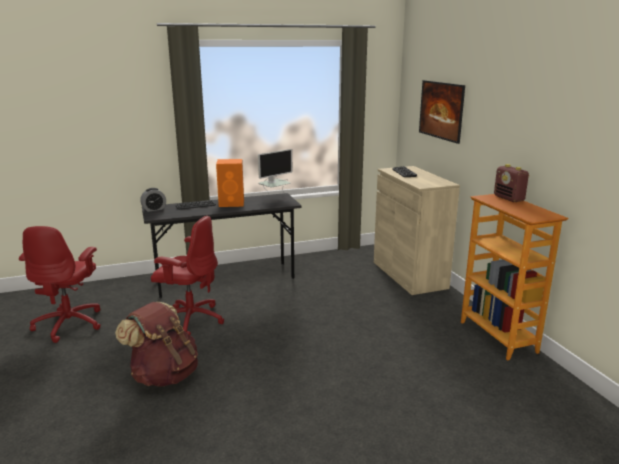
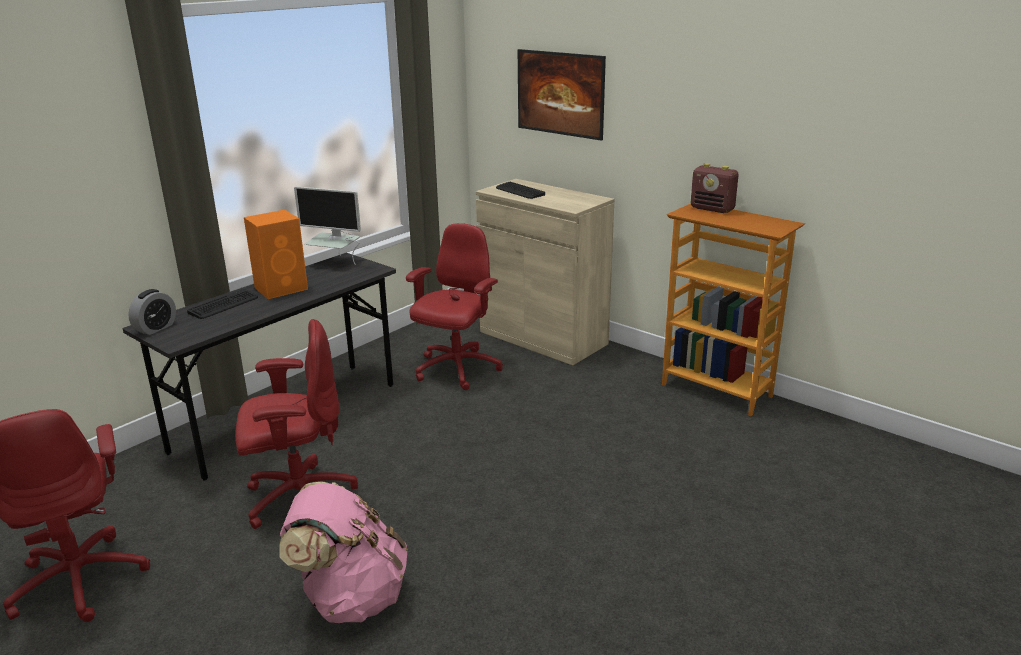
camera: 30 degrees left, 5 degrees up
brown backpack [115,302,198,387] -> pink backpack [279,482,408,623]
monitor [258,149,292,194] -> monitor turned 90 degrees clockwise [294,186,361,265]
none -> red office chair [406,223,503,390]

